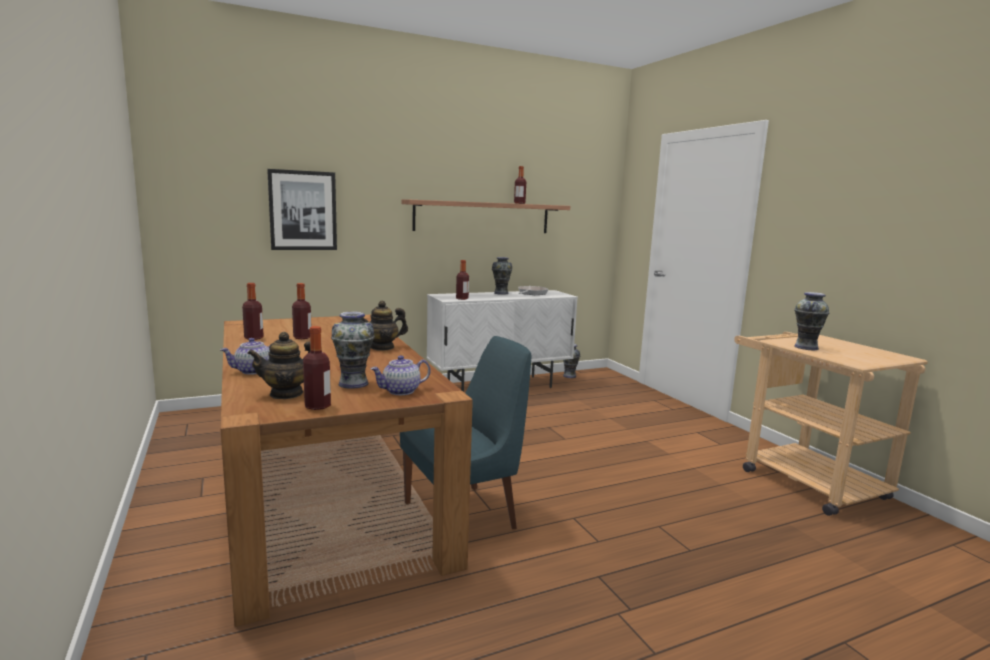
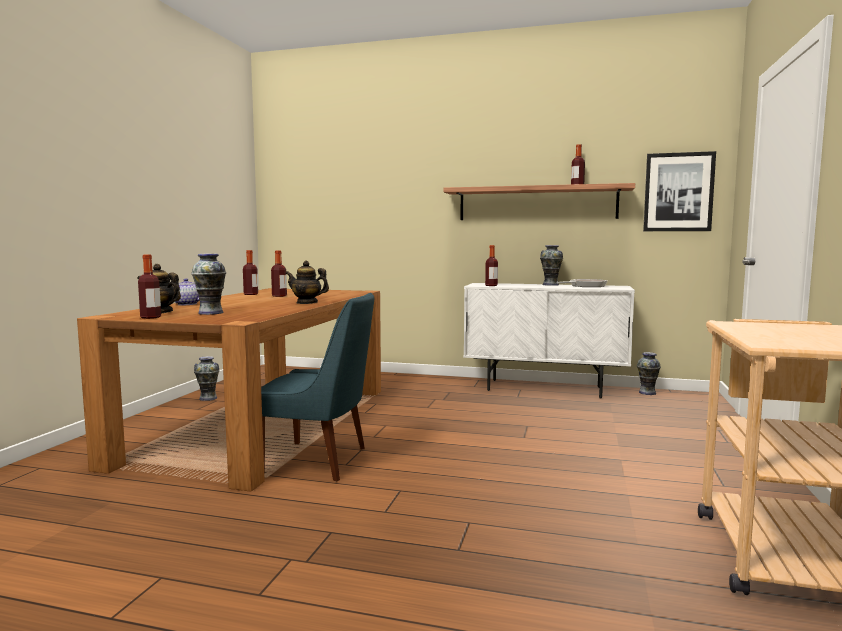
camera: 40 degrees right, 5 degrees down
picture [267,169,337,250] -> picture moved to [643,151,716,231]
teapot [370,355,431,395] -> none
vase [794,292,829,350] -> vase moved to [194,356,220,401]

